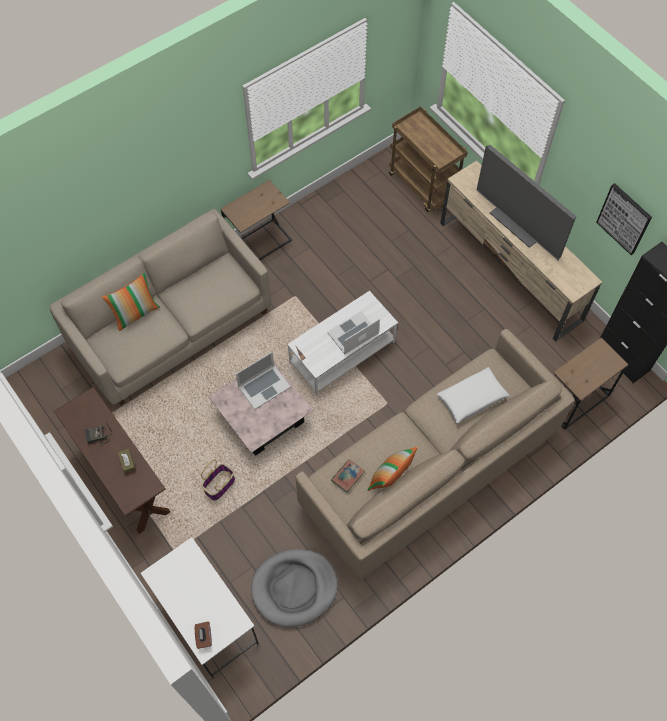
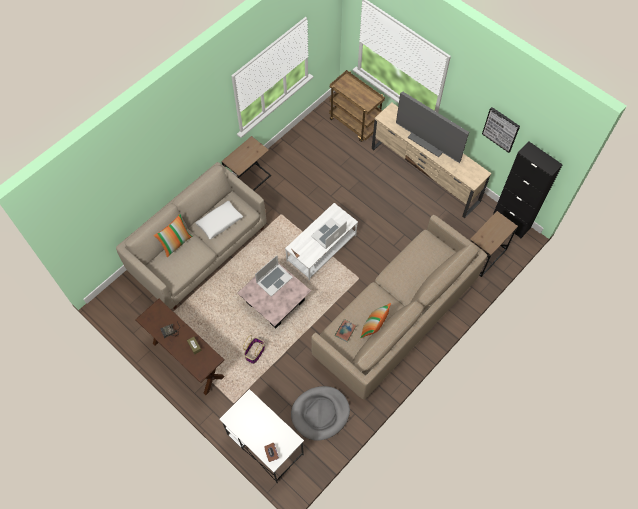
camera: 10 degrees left, 0 degrees up
white pillow [437,367,509,423] -> white pillow moved to [196,201,243,239]

